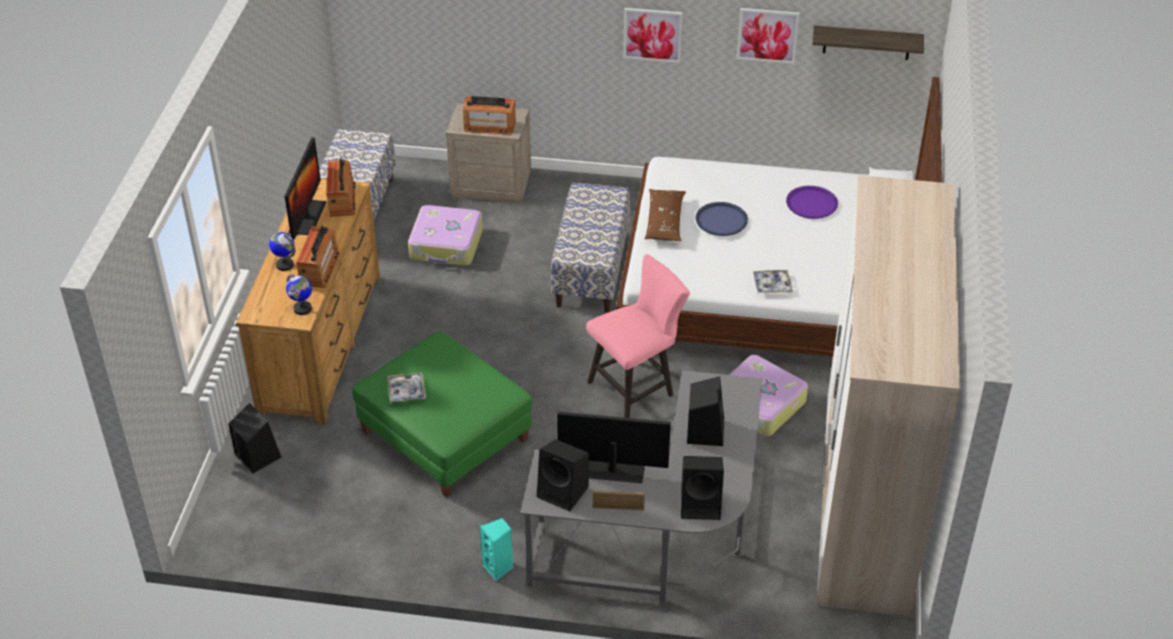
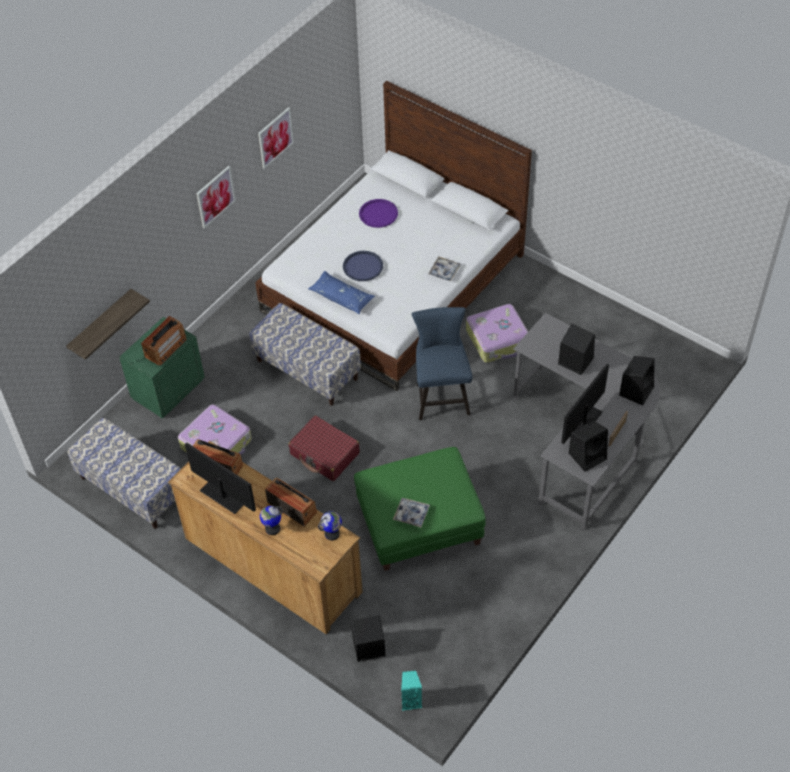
camera: 60 degrees left, 10 degrees up
beige nightstand [446,103,531,203] -> green nightstand [119,317,205,419]
turquoise speaker [480,518,514,581] -> turquoise speaker moved to [401,670,422,711]
pink chair [586,254,690,418] -> blue chair [411,307,472,420]
brown pillow [644,189,686,241] -> blue pillow [308,271,375,314]
shelf [812,26,924,60] -> shelf moved to [66,289,150,360]
wardrobe [816,175,961,616] -> none
none -> red suitcase [288,415,360,481]

